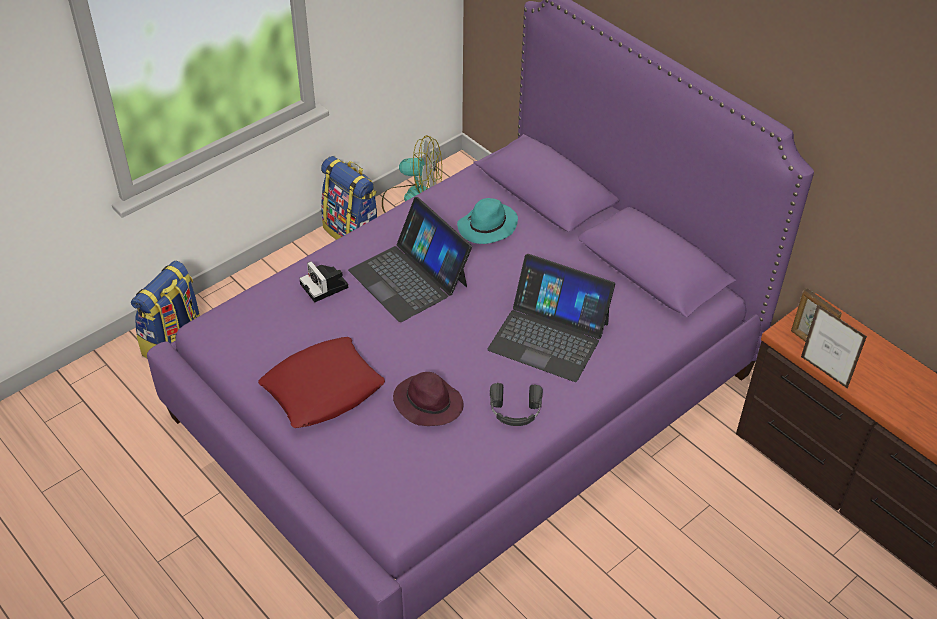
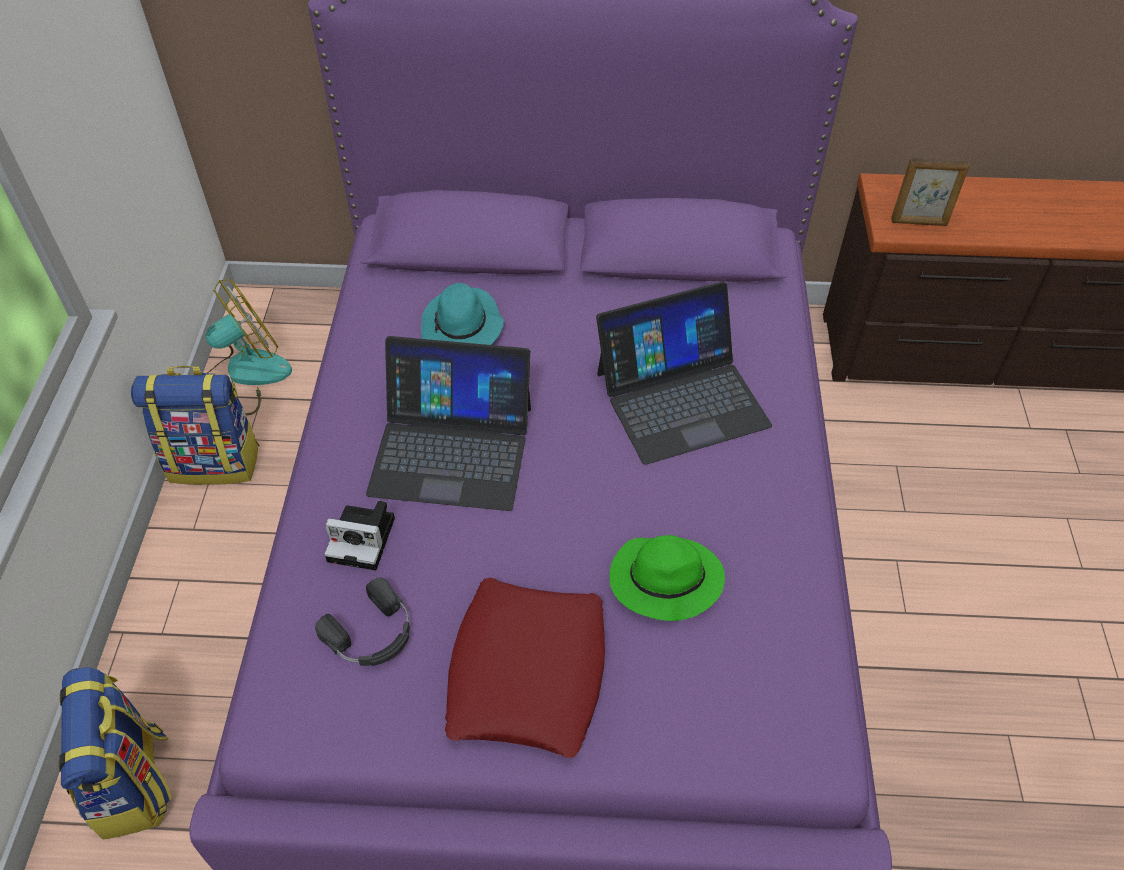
camera: 45 degrees left, 5 degrees up
purple hat [393,372,463,426] -> green hat [609,535,725,621]
black headphones [490,383,543,426] -> black headphones moved to [315,577,410,666]
picture frame [801,304,867,389] -> none

